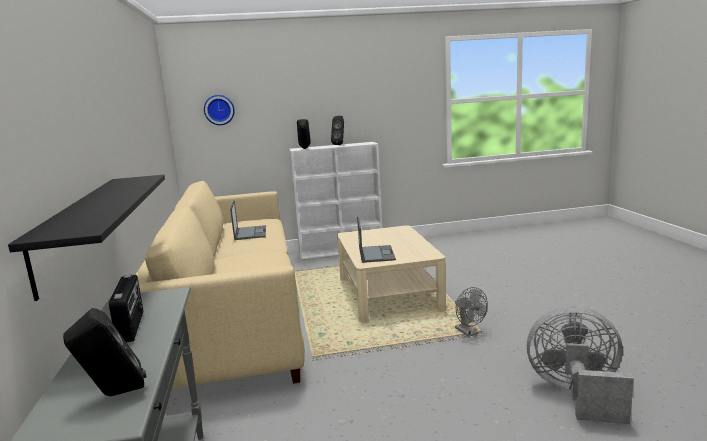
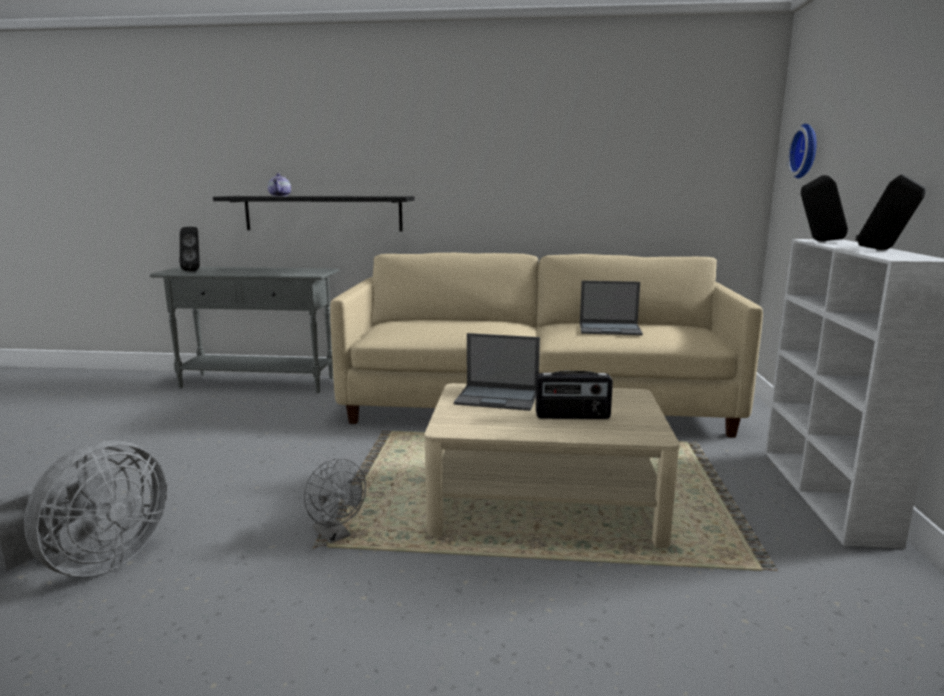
camera: 105 degrees right, 0 degrees up
radio [109,275,143,343] -> radio moved to [536,371,613,419]
grey fan [455,287,488,337] -> grey fan turned 120 degrees counterclockwise [304,458,366,544]
none -> teapot [268,173,291,196]

